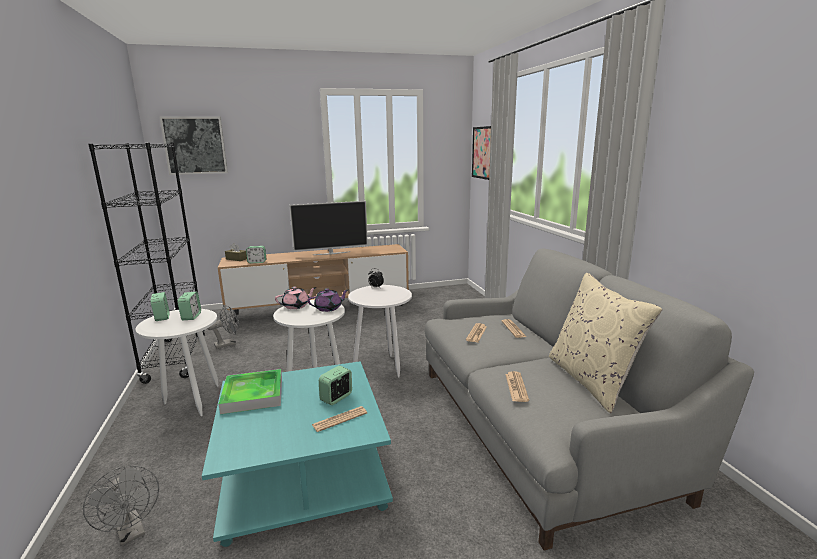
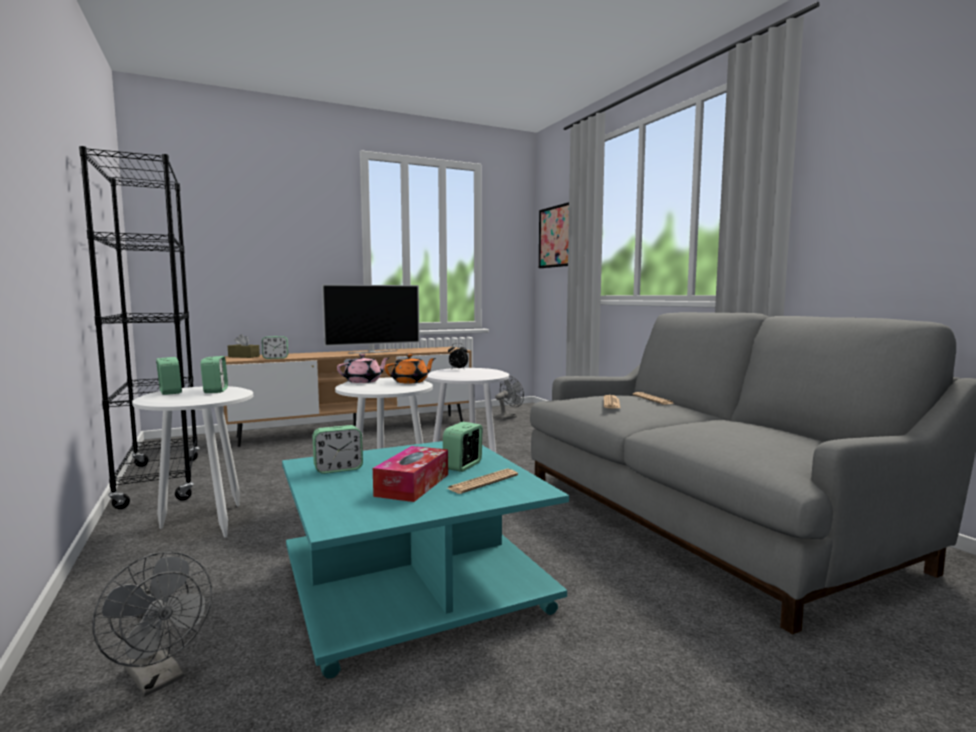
camera: 10 degrees left, 10 degrees down
picture [159,116,228,175] -> none
grey fan [207,305,239,349] -> grey fan moved to [495,376,524,420]
tray [219,369,282,414] -> alarm clock [312,425,363,474]
purple teapot [308,288,349,312] -> orange teapot [385,354,436,383]
newspaper [505,371,529,402] -> none
beige pillow [549,273,662,413] -> none
none -> tissue box [373,446,448,502]

